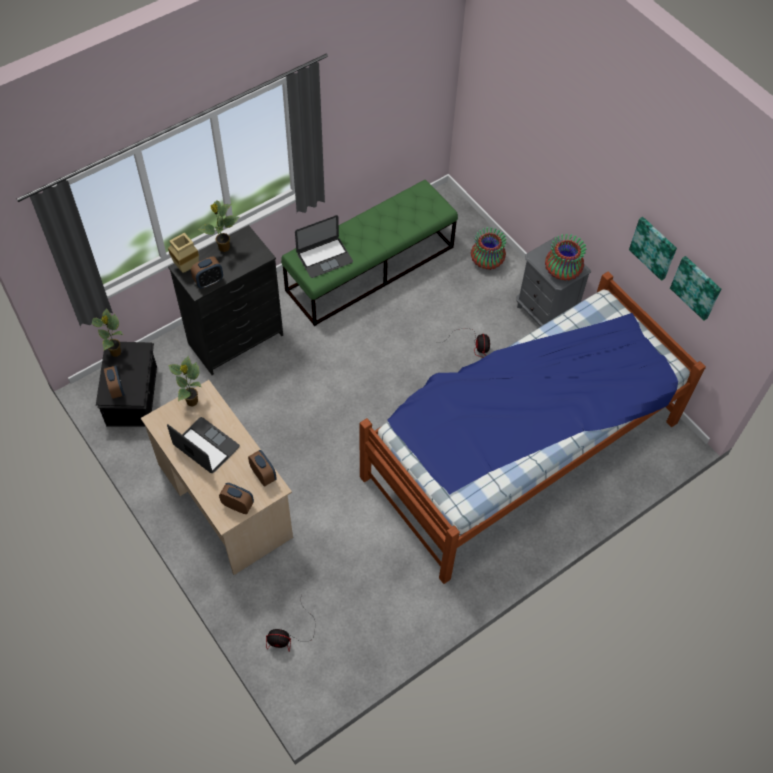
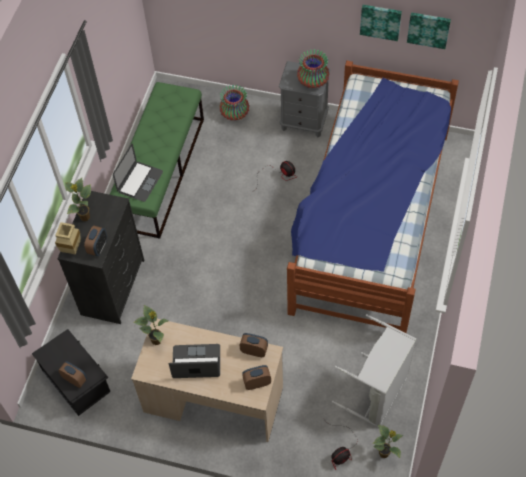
camera: 35 degrees left, 0 degrees up
potted plant [92,309,123,357] -> potted plant moved to [373,425,403,458]
none -> grey laundry basket [332,314,417,428]

